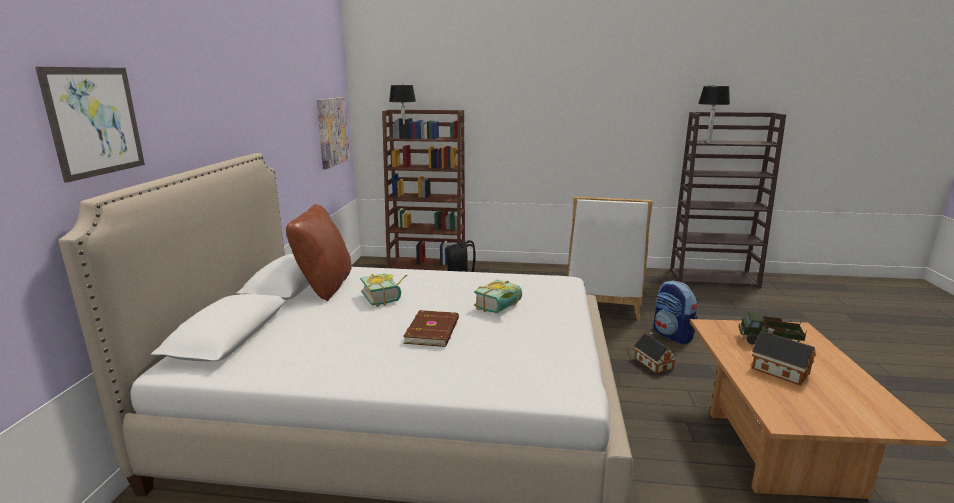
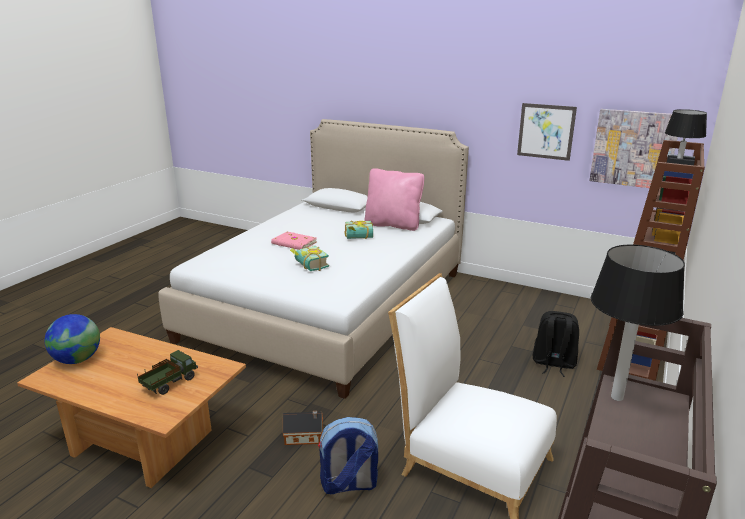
camera: 110 degrees right, 5 degrees up
picture [35,67,145,183] -> picture moved to [517,103,577,161]
brown pillow [286,204,352,301] -> pink pillow [365,168,424,231]
brown book [403,310,459,347] -> pink book [271,232,317,249]
toy house [752,328,816,386] -> none
none -> globe [45,314,100,364]

